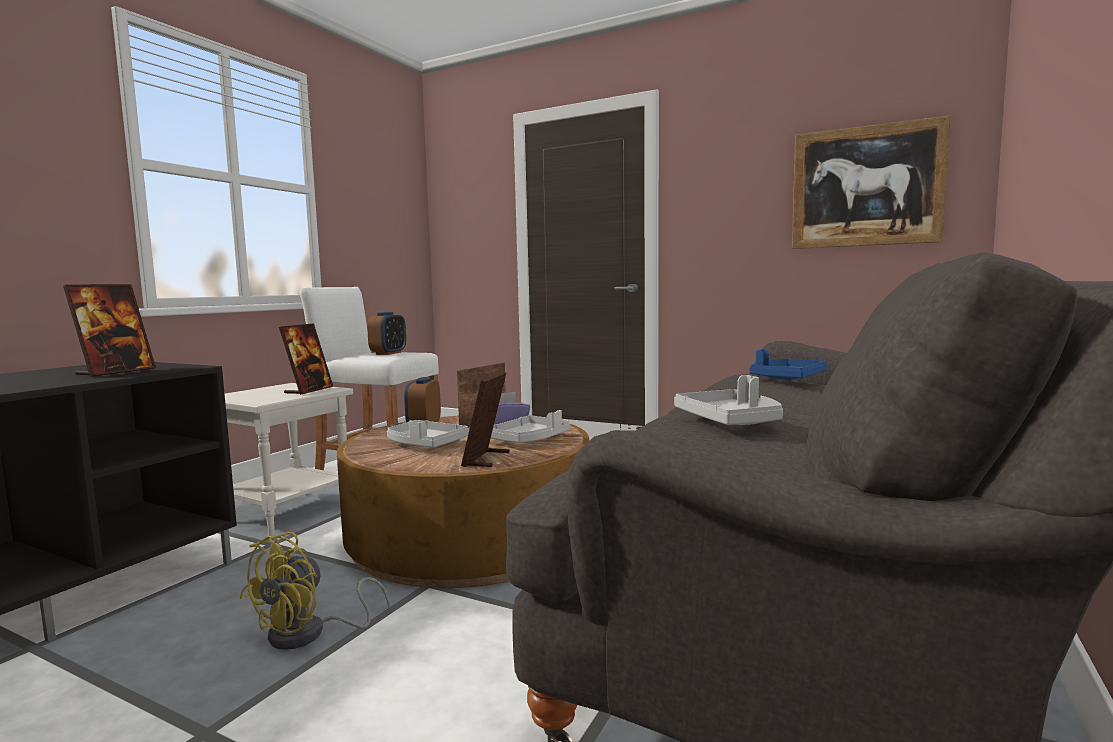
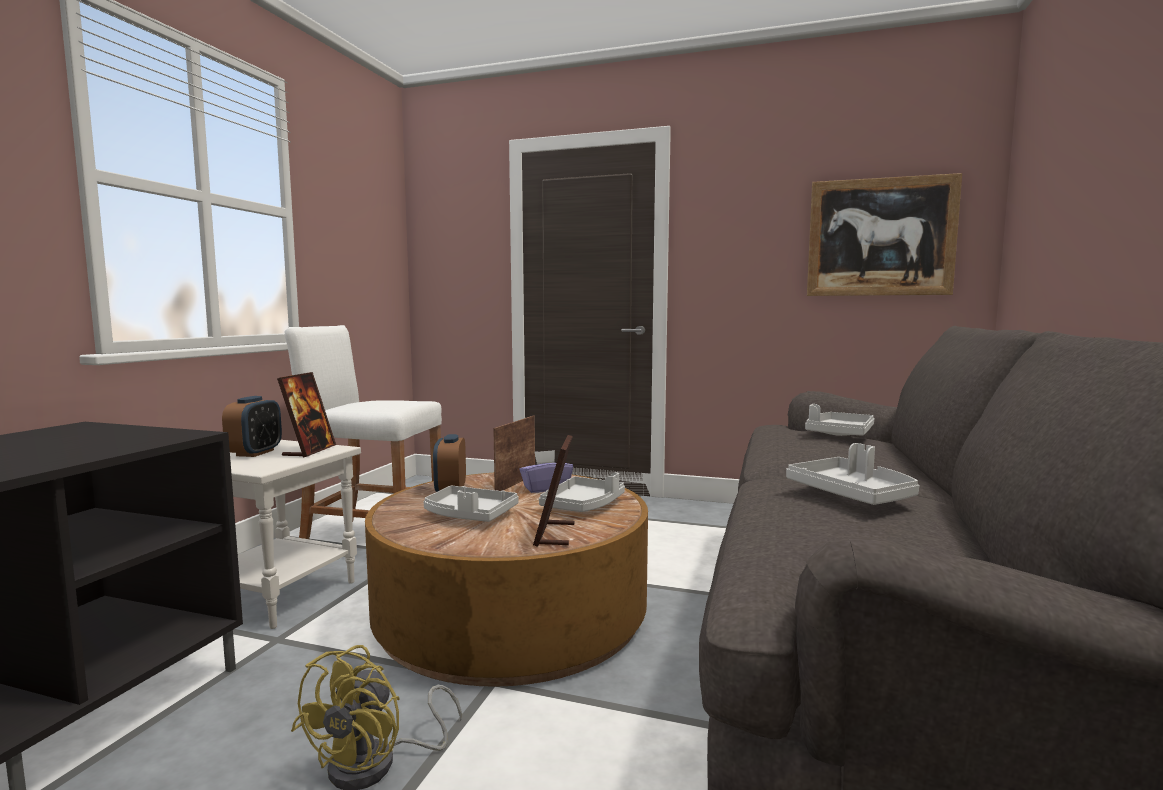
camera: 10 degrees left, 0 degrees up
picture frame [63,284,156,377] -> none
alarm clock [367,312,406,355] -> alarm clock moved to [222,396,282,457]
blue tray [749,349,827,380] -> grey tray [805,404,875,436]

